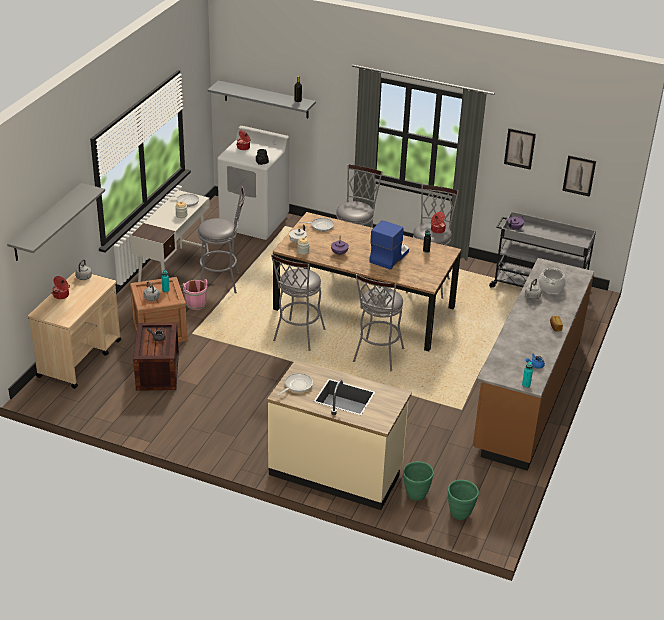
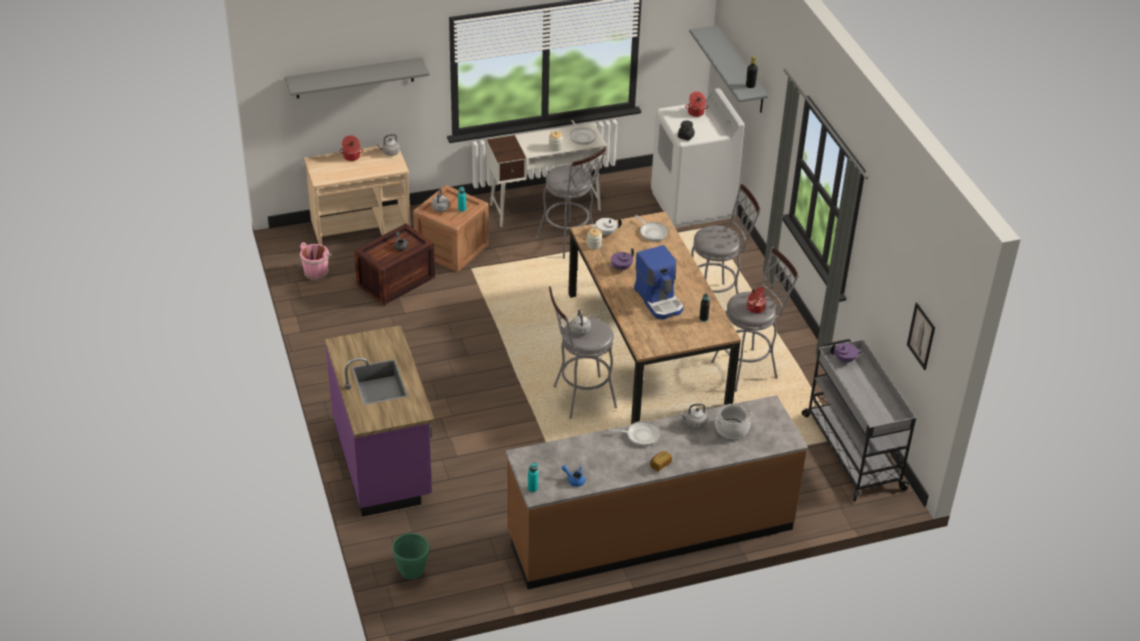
camera: 50 degrees right, 5 degrees up
pink bucket [182,279,208,310] -> pink bucket moved to [300,242,332,280]
beige counter [267,359,412,510] -> purple counter [325,325,435,517]
grey stool [271,254,326,351] -> none
frying pan [278,373,313,395] -> frying pan moved to [609,421,660,446]
coffee machine [369,220,409,270] -> coffee machine turned 75 degrees clockwise [634,245,684,319]
green planter [403,461,434,501] -> none
picture [504,128,536,170] -> none

